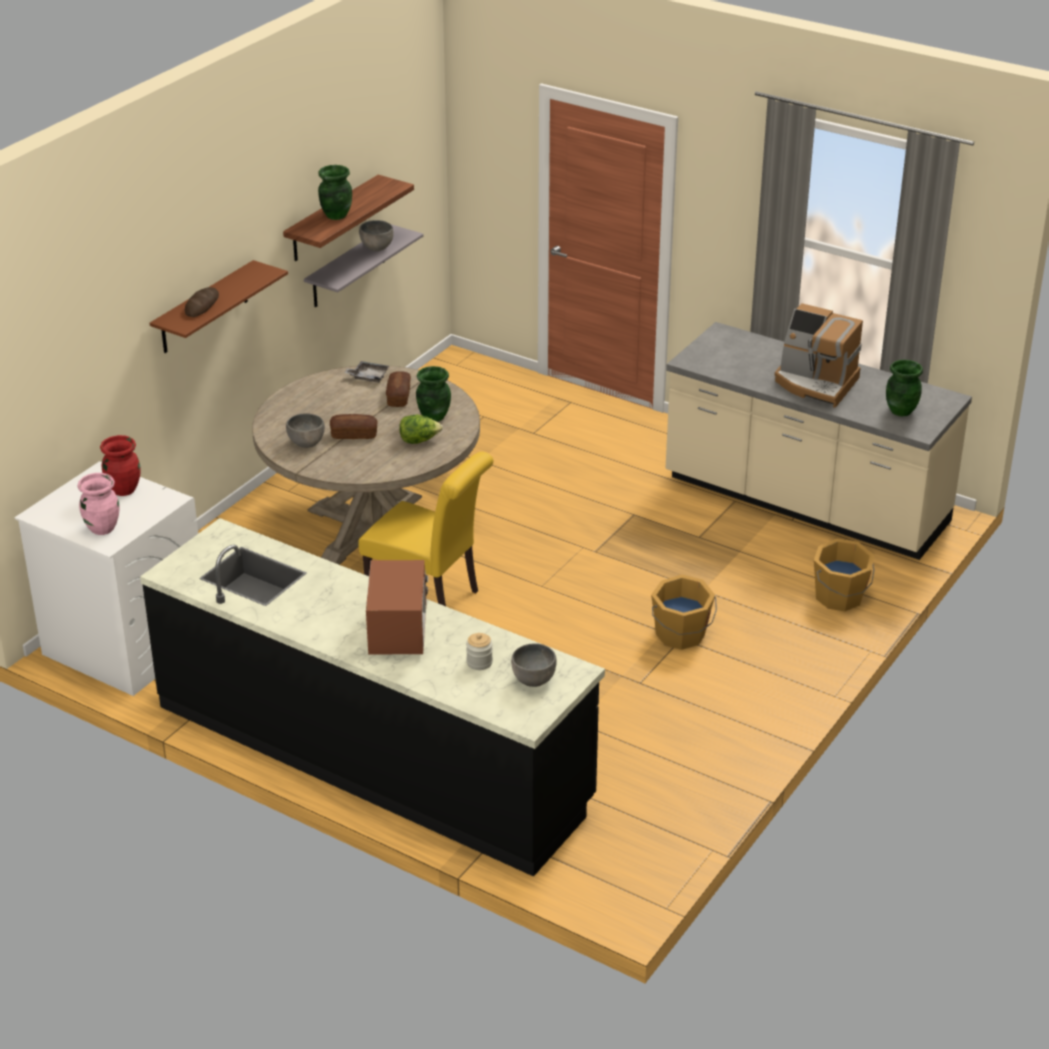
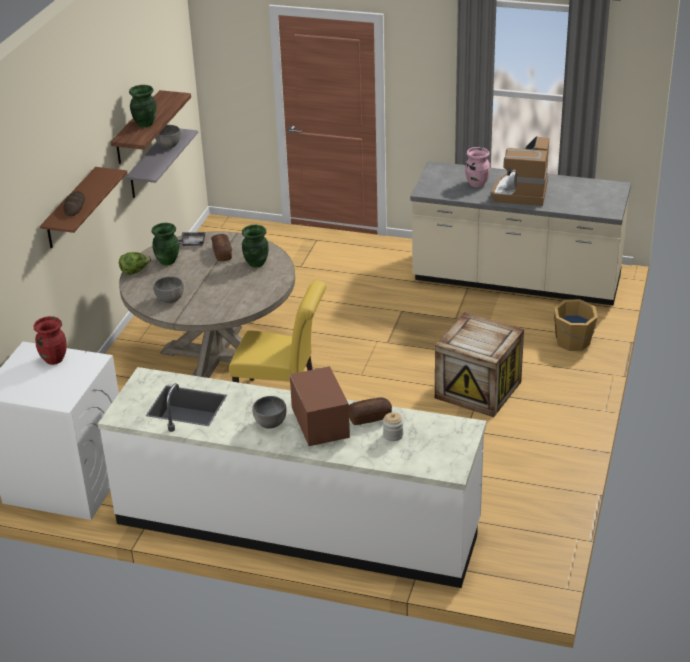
camera: 15 degrees left, 0 degrees up
pink vase [78,473,119,535] -> pink vase moved to [465,147,490,187]
black counter [140,518,605,877] -> white counter [98,367,486,588]
bread [330,414,378,439] -> bread moved to [349,397,392,425]
lettuce [399,415,443,444] -> lettuce moved to [119,252,151,275]
grey bowl [511,643,557,687] -> grey bowl moved to [252,396,287,429]
orange bucket [651,575,717,650] -> crate [435,312,524,417]
coffee machine [775,303,863,408] -> coffee machine turned 90 degrees clockwise [491,136,549,206]
green vase [886,360,923,416] -> green vase moved to [152,223,179,265]

